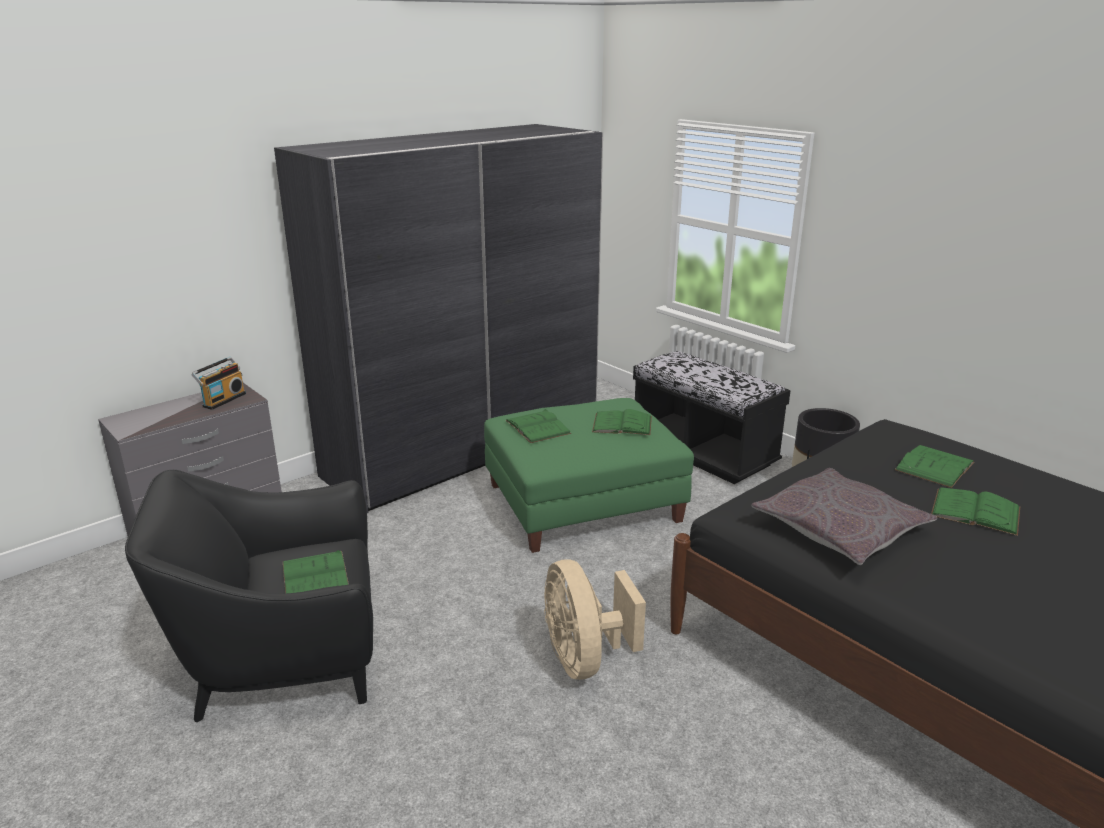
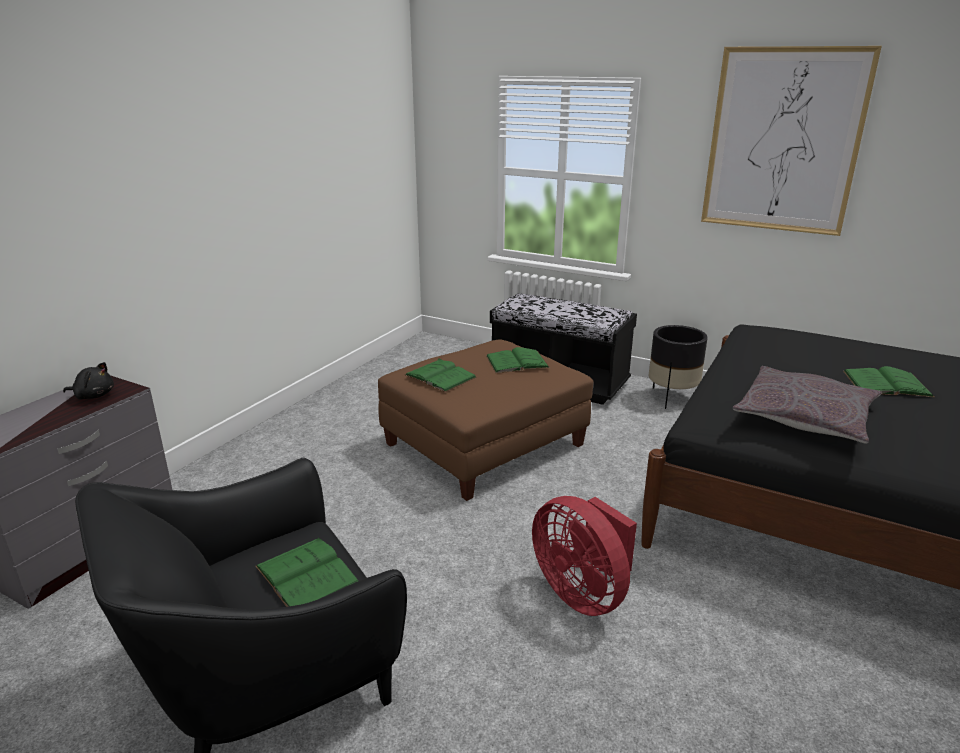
camera: 20 degrees left, 0 degrees up
radio [192,357,246,410] -> black plush toy [63,362,114,399]
grey wardrobe [274,124,603,513] -> none
green ottoman [484,398,694,553] -> brown ottoman [378,339,594,501]
beige fan [544,559,646,680] -> red fan [532,496,637,616]
green book [895,445,974,488] -> none
none -> picture [701,46,882,236]

